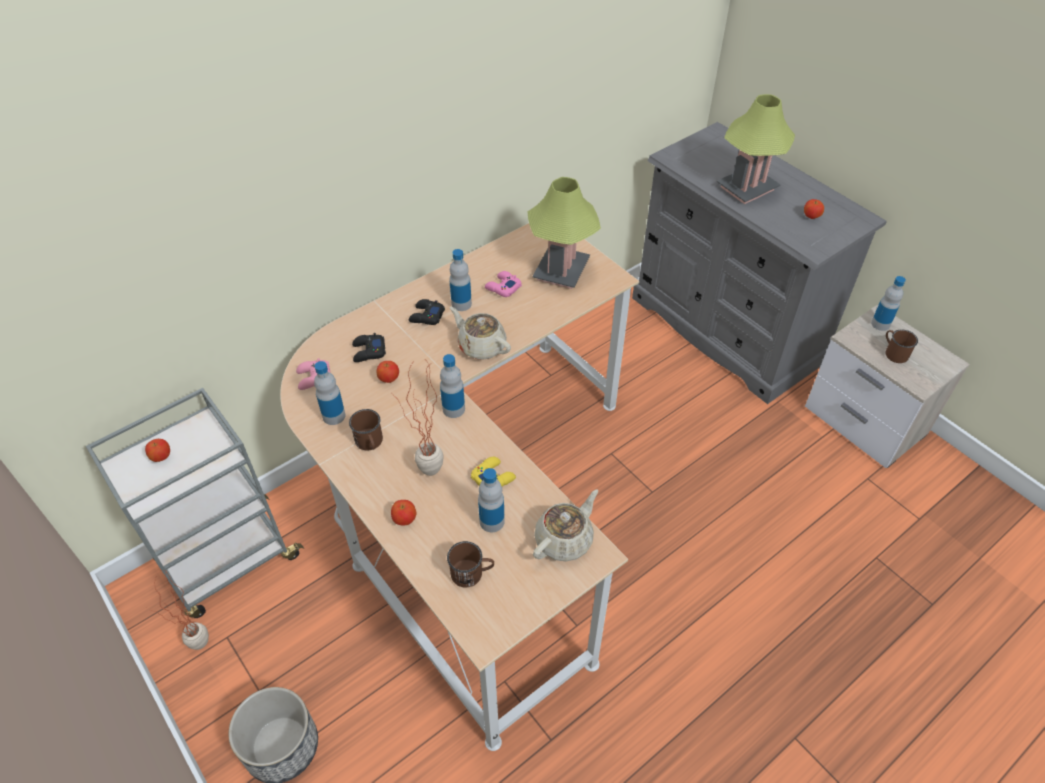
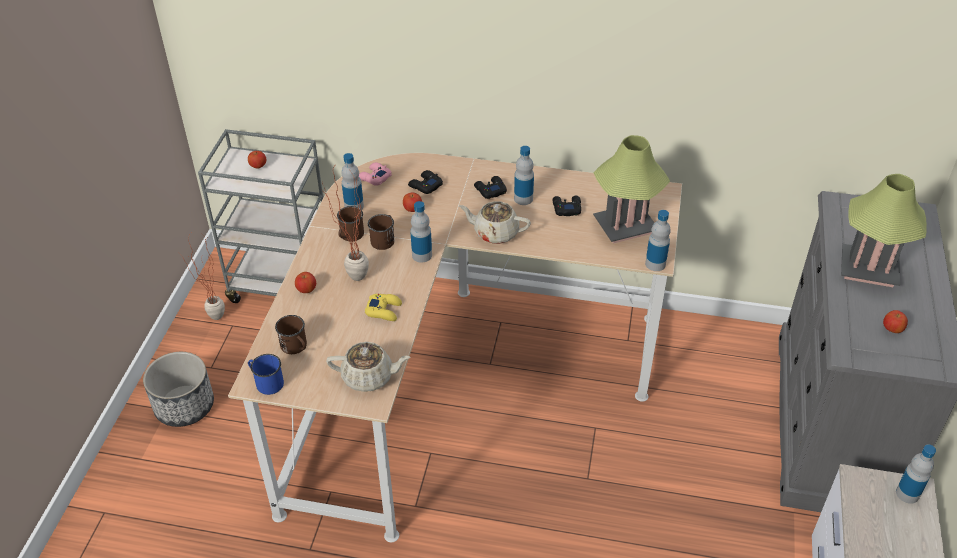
camera: 50 degrees right, 5 degrees down
beige teapot [450,307,511,360] -> beige teapot turned 75 degrees counterclockwise [459,201,531,244]
bottle [478,468,505,532] -> bottle moved to [645,210,671,271]
pink game controller [485,271,522,297] -> black game controller [552,196,581,216]
brown mug [885,329,918,363] -> brown mug moved to [368,214,394,250]
none -> blue mug [248,354,284,395]

